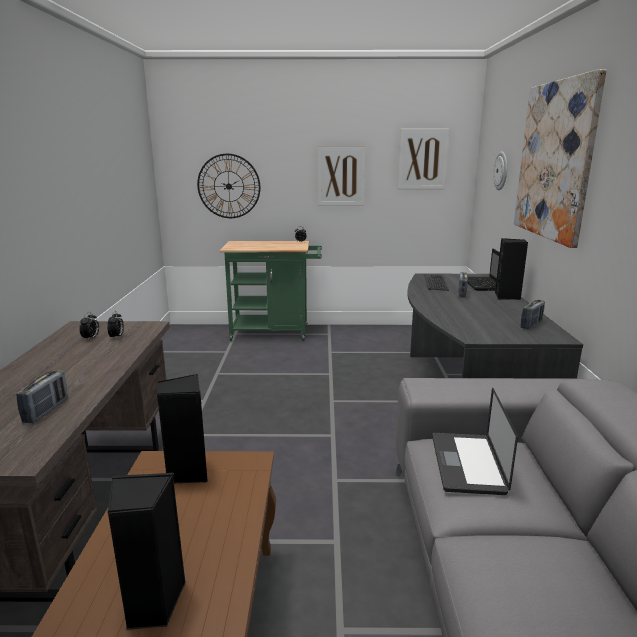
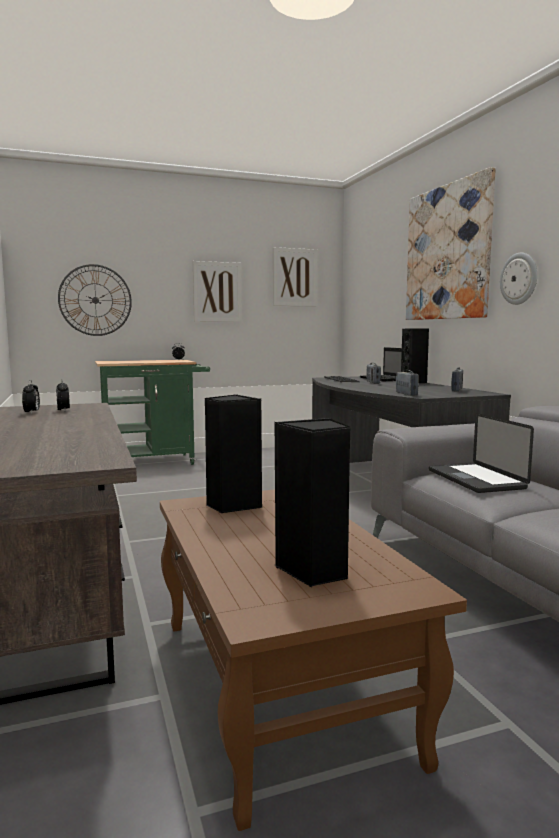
camera: 20 degrees left, 10 degrees down
radio [16,370,68,423] -> radio moved to [396,370,419,396]
wall clock [493,151,507,190] -> wall clock moved to [500,253,537,305]

